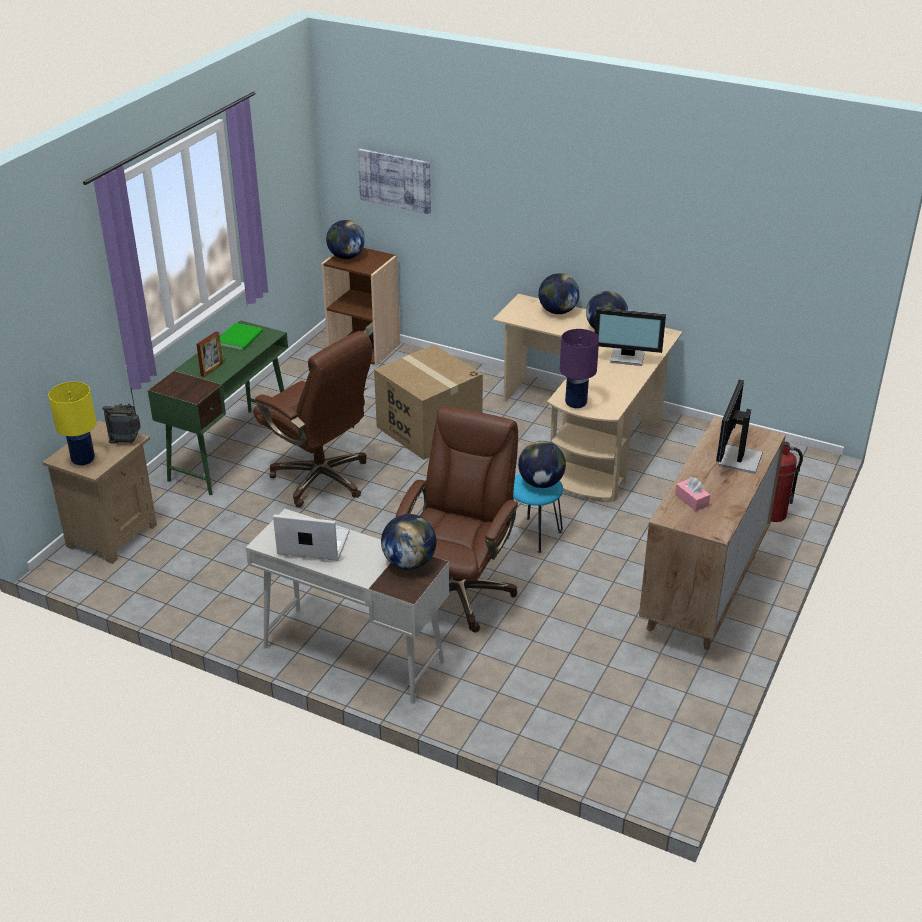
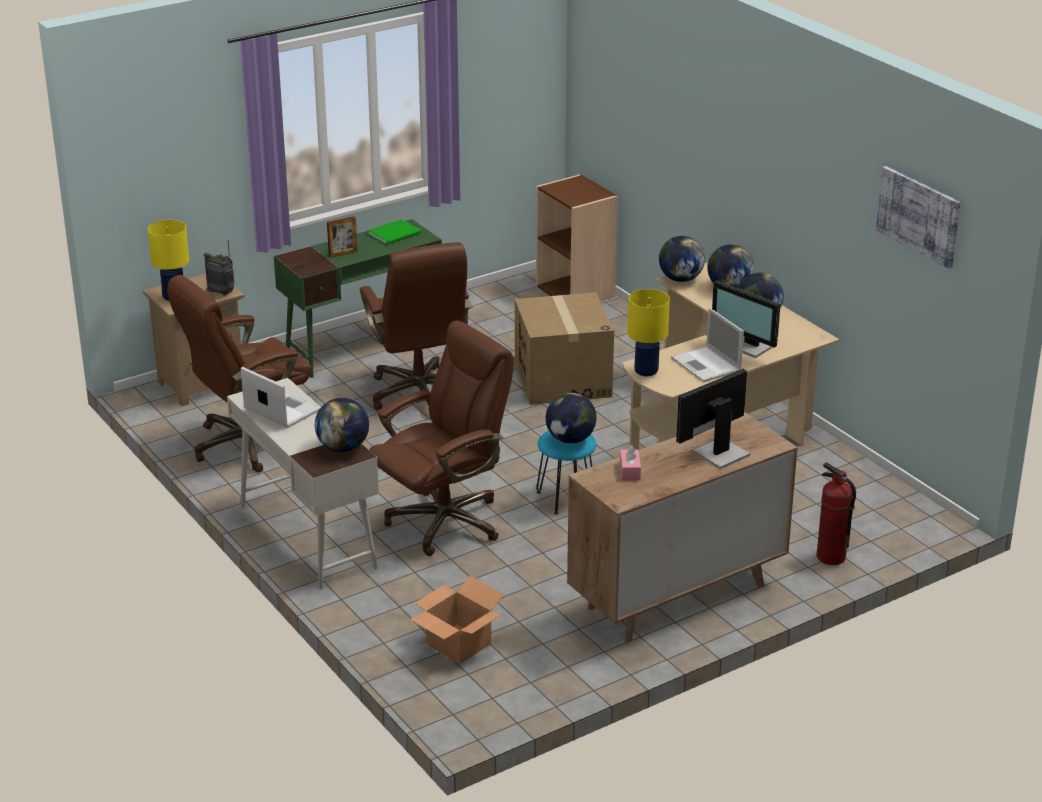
camera: 30 degrees right, 5 degrees down
globe [326,220,365,259] -> globe moved to [659,236,705,282]
picture [358,149,431,214] -> picture moved to [876,166,960,268]
purple table lamp [560,329,599,408] -> yellow table lamp [628,289,670,376]
none -> brown office chair [167,275,312,473]
none -> cardboard box [410,576,504,664]
none -> laptop [671,308,744,382]

